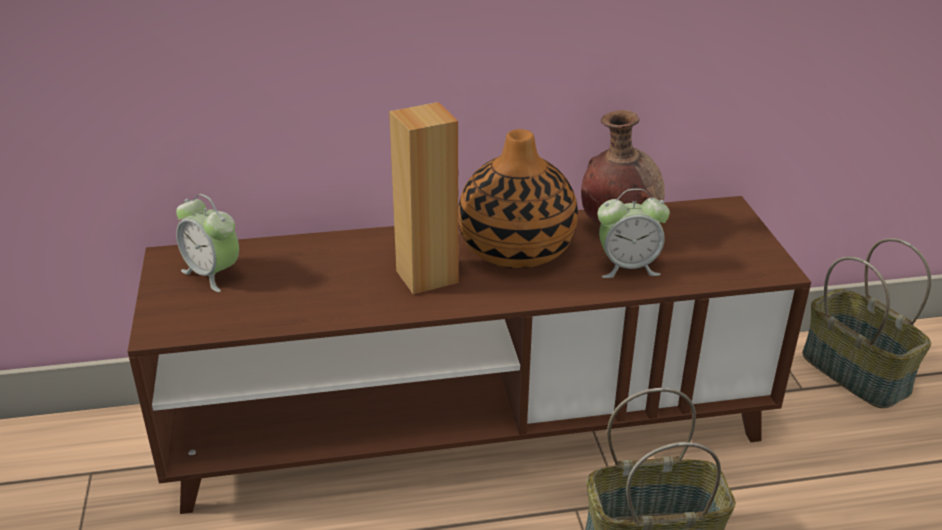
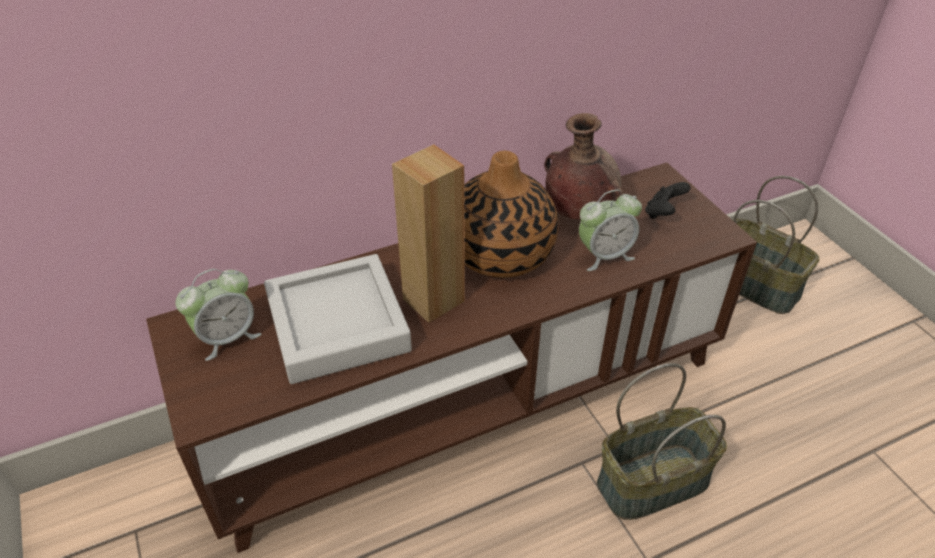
camera: 15 degrees left, 10 degrees up
alarm clock [176,194,239,292] -> alarm clock turned 60 degrees counterclockwise [175,269,261,361]
none -> grey tray [264,254,412,384]
none -> black game controller [645,182,691,219]

